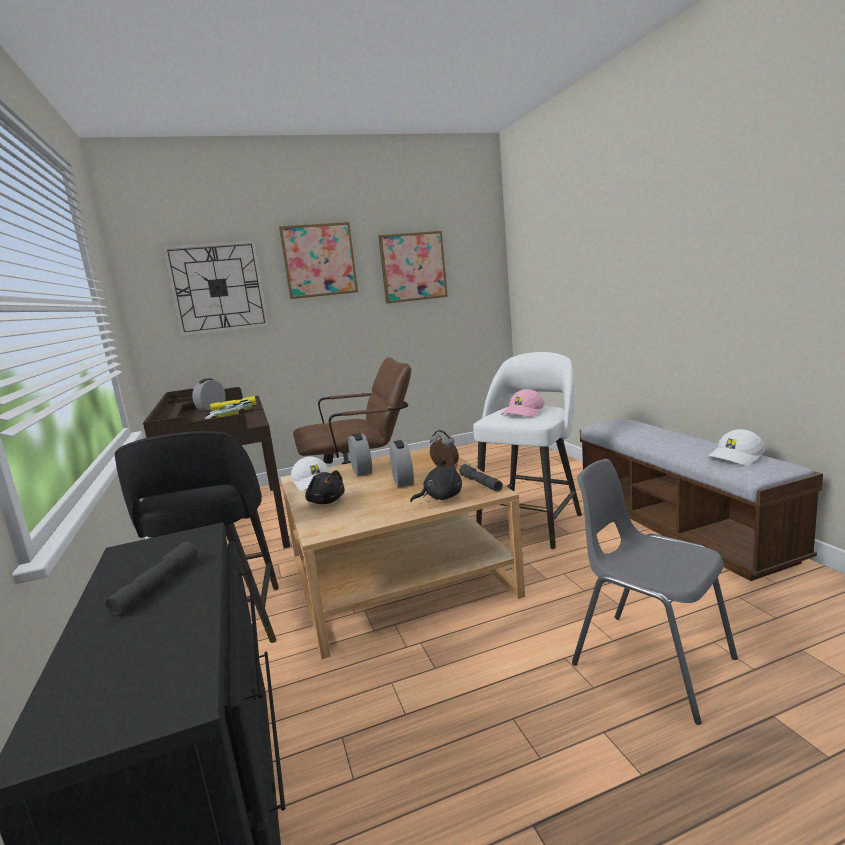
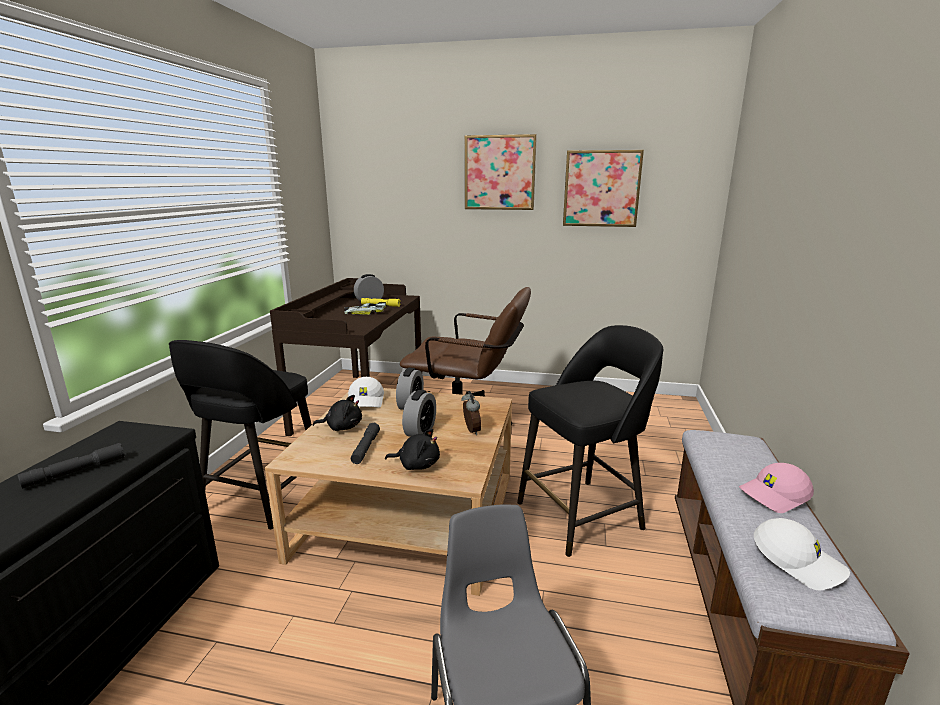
camera: 30 degrees right, 5 degrees up
wall clock [163,240,269,336] -> none
black plush toy [305,470,345,504] -> black plush toy turned 90 degrees counterclockwise [313,395,362,431]
grey flashlight [459,464,503,492] -> grey flashlight moved to [351,423,380,464]
white stool [473,352,582,549] -> black stool [517,325,663,557]
pink cap [501,389,545,418] -> pink cap moved to [739,463,814,513]
white cap [707,429,765,466] -> white cap turned 135 degrees counterclockwise [754,518,850,590]

